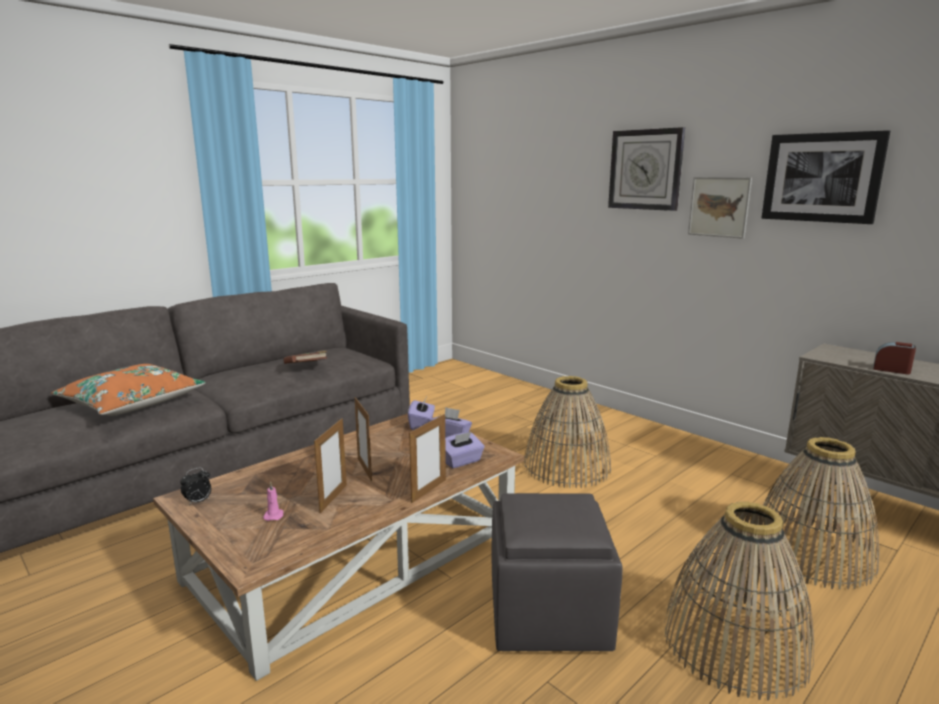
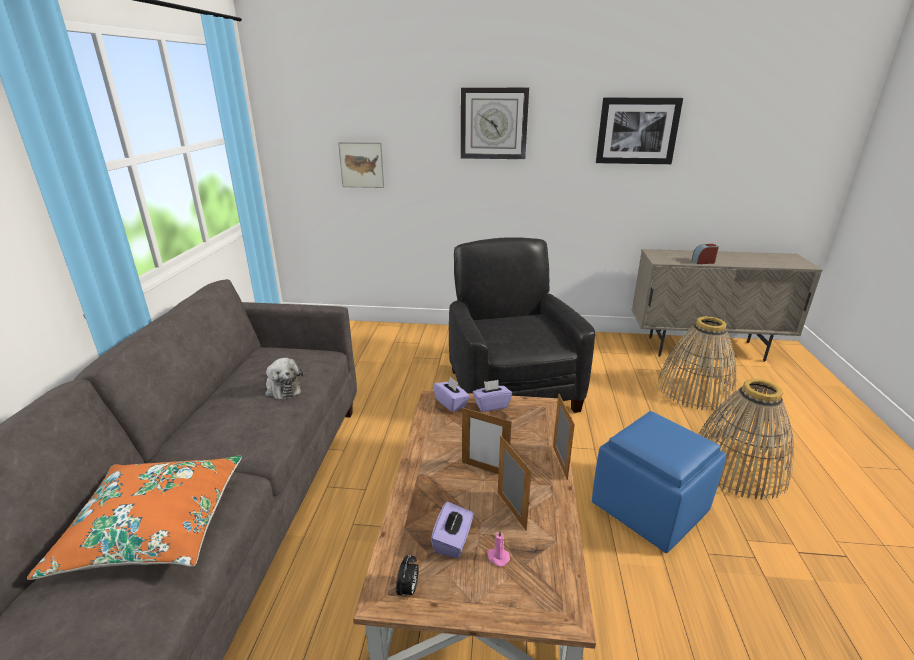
camera: 40 degrees left, 10 degrees up
brown book [283,350,327,364] -> plush toy [266,358,303,399]
purple tissue box [445,432,485,468] -> purple tissue box moved to [431,502,474,558]
grey ottoman [491,493,623,651] -> blue ottoman [592,411,726,553]
basket [524,376,611,488] -> black armchair [449,237,595,413]
picture [688,177,752,239] -> picture moved to [338,142,385,188]

